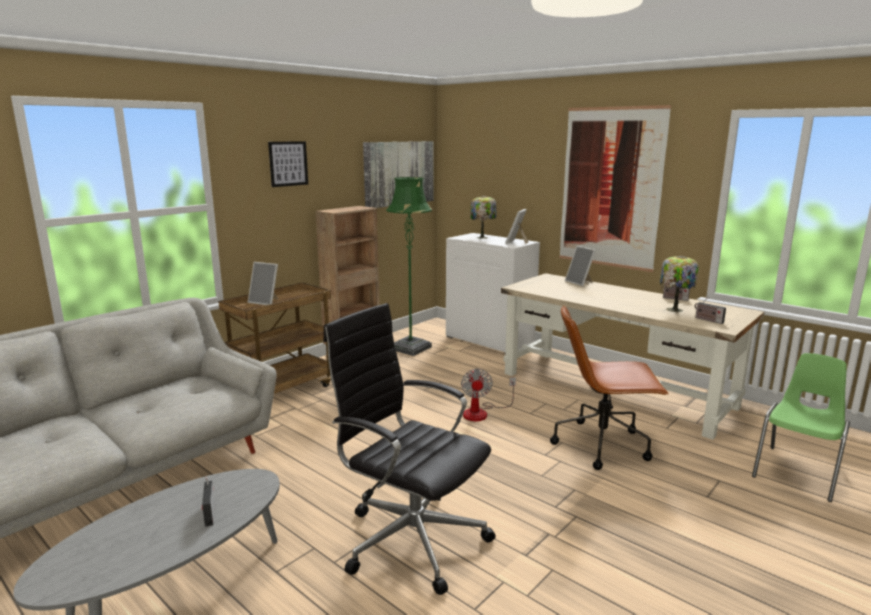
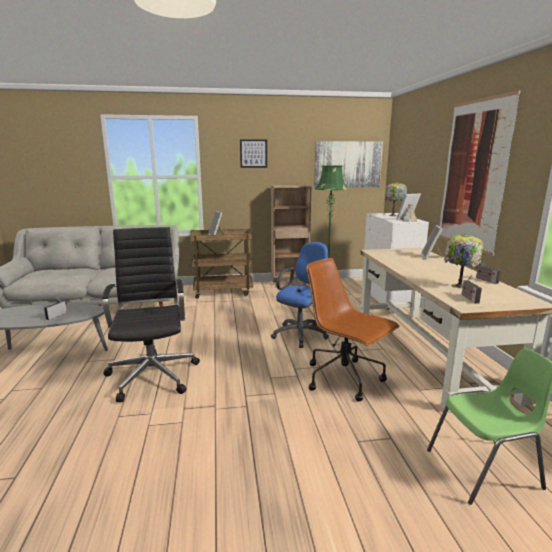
camera: 40 degrees right, 0 degrees up
fan [461,369,516,421] -> blue office chair [271,242,329,348]

